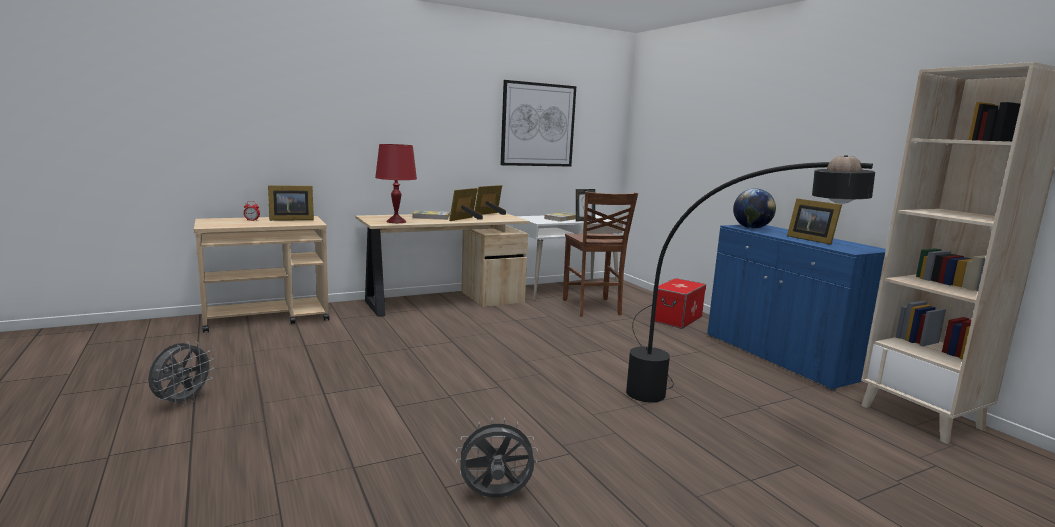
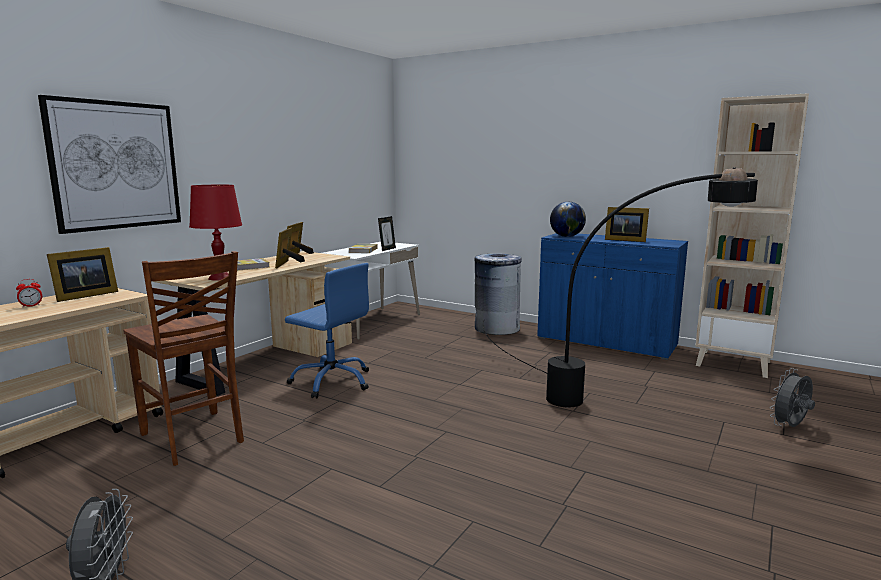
camera: 30 degrees left, 0 degrees up
grey fan [456,418,538,498] -> grey fan moved to [770,368,815,427]
picture [501,80,576,167] -> picture moved to [38,95,181,234]
brown chair [563,191,638,316] -> brown chair moved to [123,251,244,466]
storage box [653,278,706,329] -> grey trash can [474,253,522,335]
none -> blue office chair [285,263,369,399]

